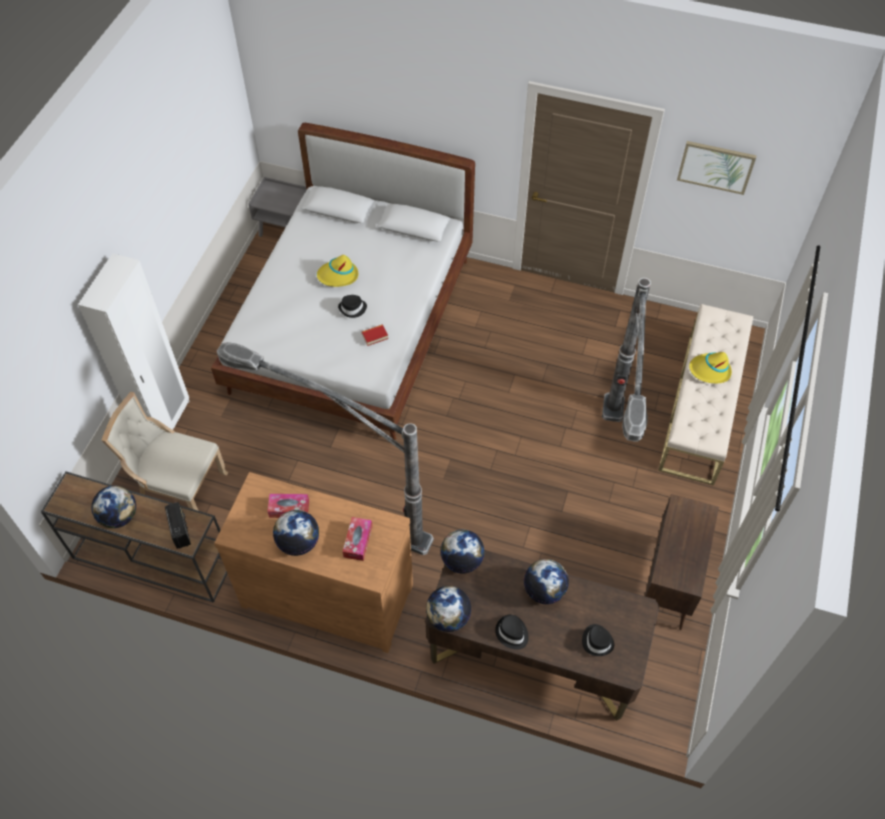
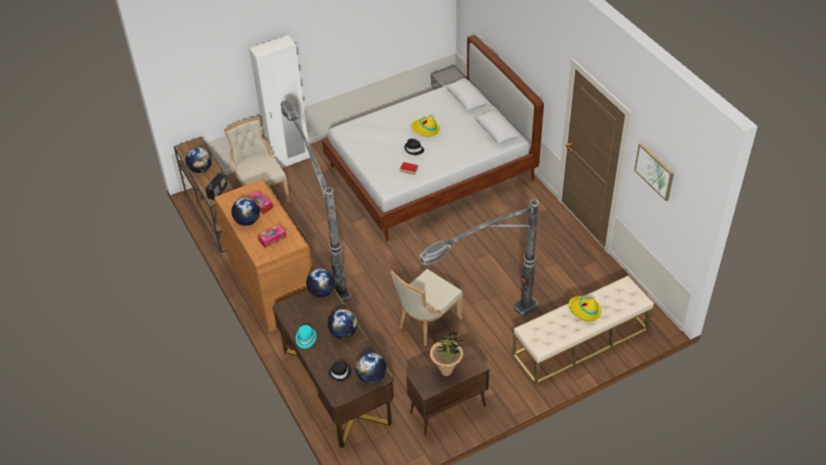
camera: 45 degrees right, 10 degrees down
globe [426,586,471,632] -> globe moved to [355,352,387,384]
black hat [495,615,529,650] -> turquoise hat [296,325,317,349]
none -> beige chair [390,269,463,346]
none -> potted plant [430,332,463,376]

